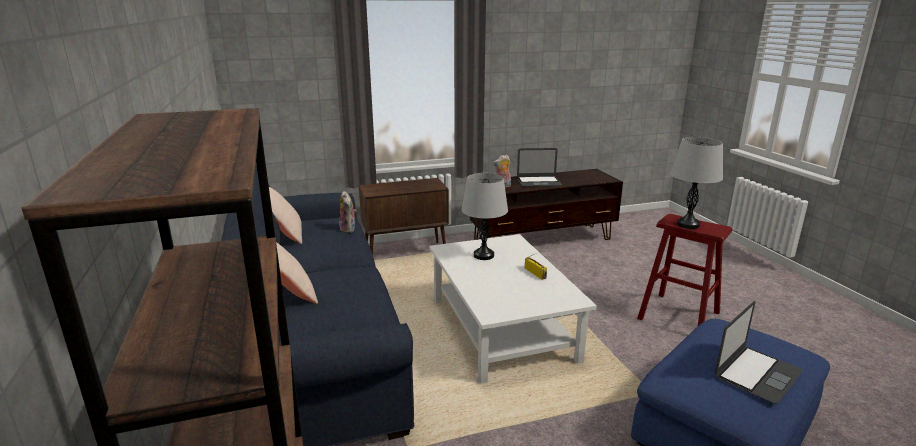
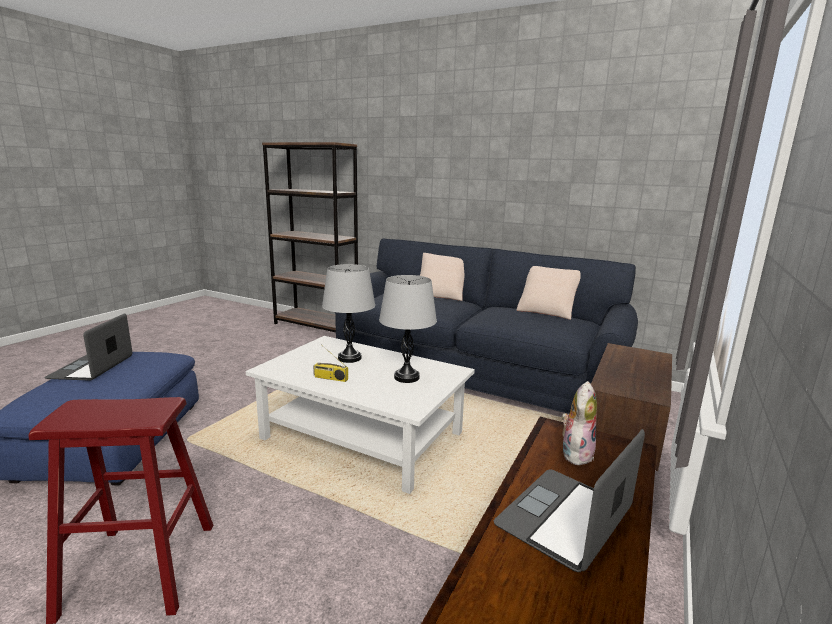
camera: 135 degrees right, 5 degrees down
plush toy [339,191,356,233] -> none
grey table lamp [670,137,723,229] -> grey table lamp moved to [322,264,375,363]

